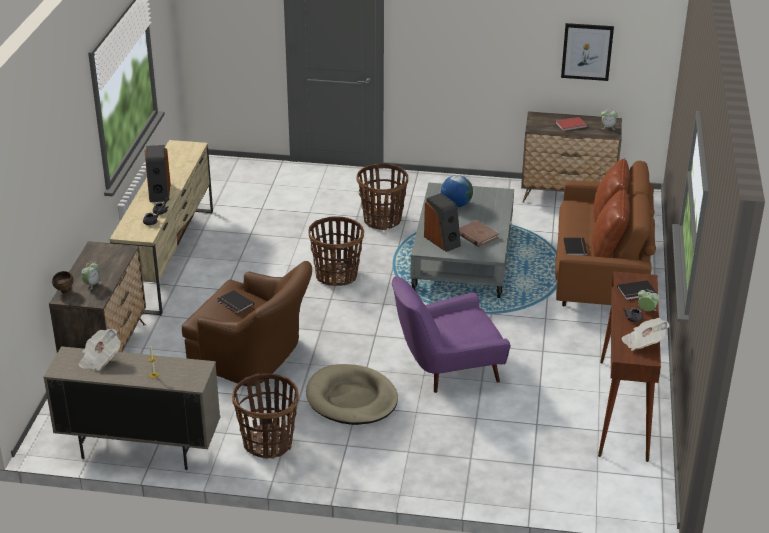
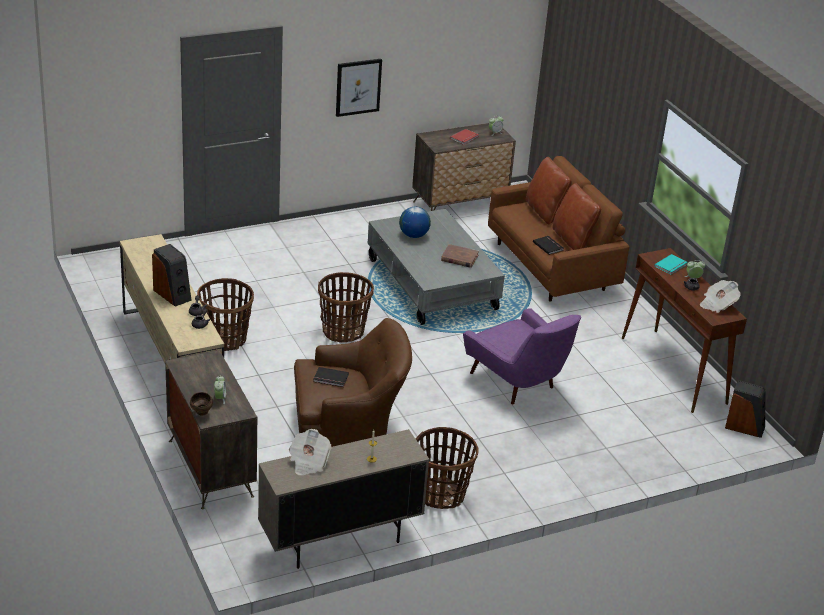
camera: 35 degrees left, 0 degrees up
beige dog bed [306,364,398,425] -> none
basket [357,164,408,230] -> basket moved to [197,278,254,351]
purple armchair [392,276,511,393] -> purple armchair turned 75 degrees counterclockwise [463,308,581,404]
speaker [424,193,461,252] -> speaker moved to [725,380,766,438]
picture [561,23,614,81] -> picture moved to [336,59,382,117]
black book [617,280,657,300] -> turquoise book [654,254,688,275]

